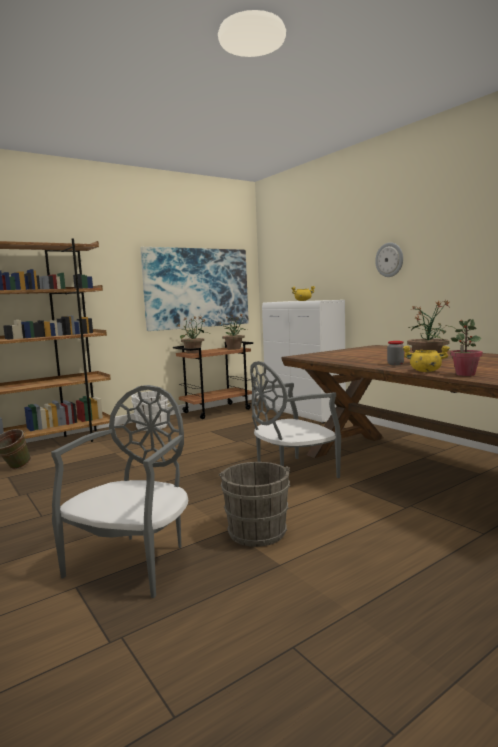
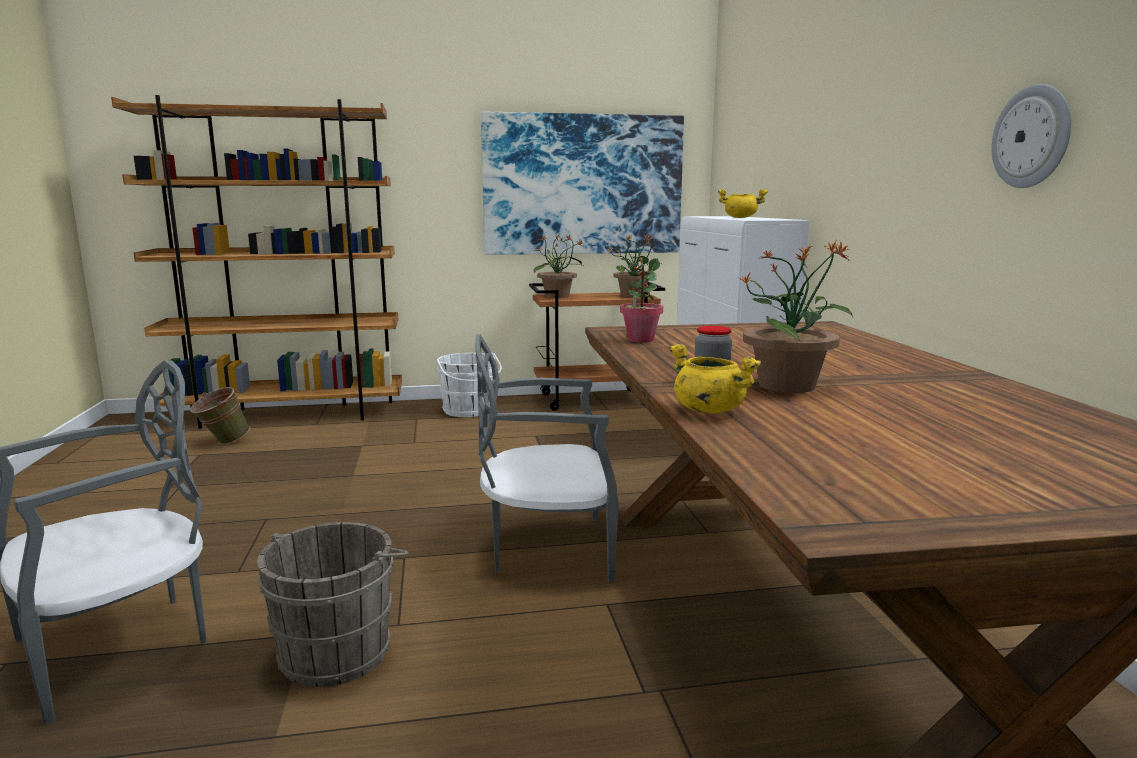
camera: 25 degrees right, 5 degrees up
wall clock [375,242,403,277] -> wall clock moved to [991,84,1071,188]
potted plant [450,319,482,376] -> potted plant moved to [620,258,663,342]

